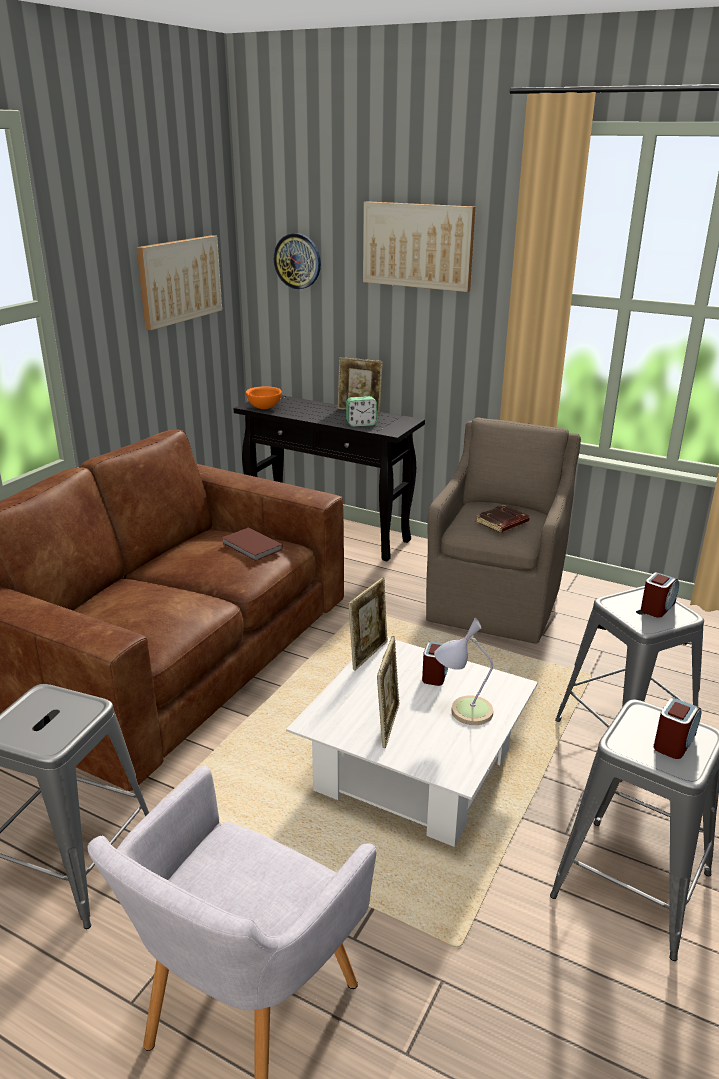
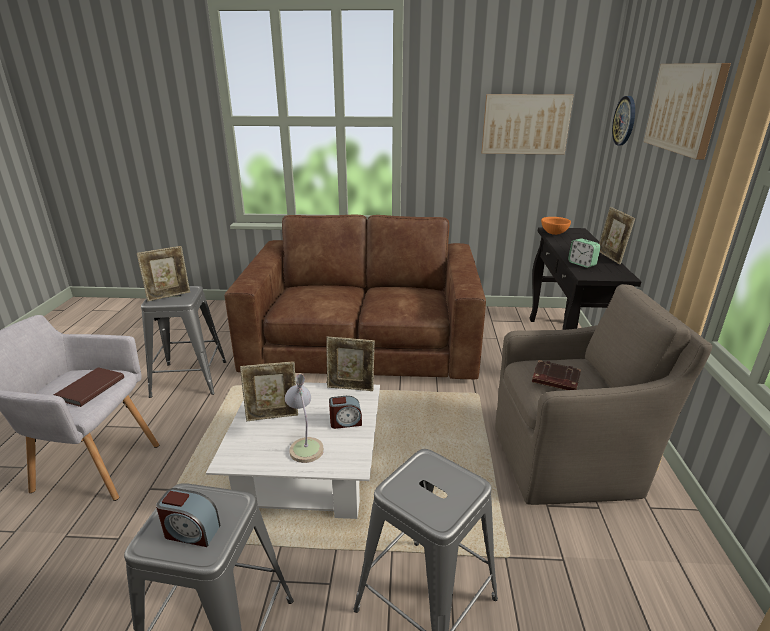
camera: 65 degrees right, 0 degrees up
brown book [222,528,283,561] -> brown book moved to [54,367,124,407]
alarm clock [641,572,679,618] -> none
none -> picture frame [137,246,190,302]

